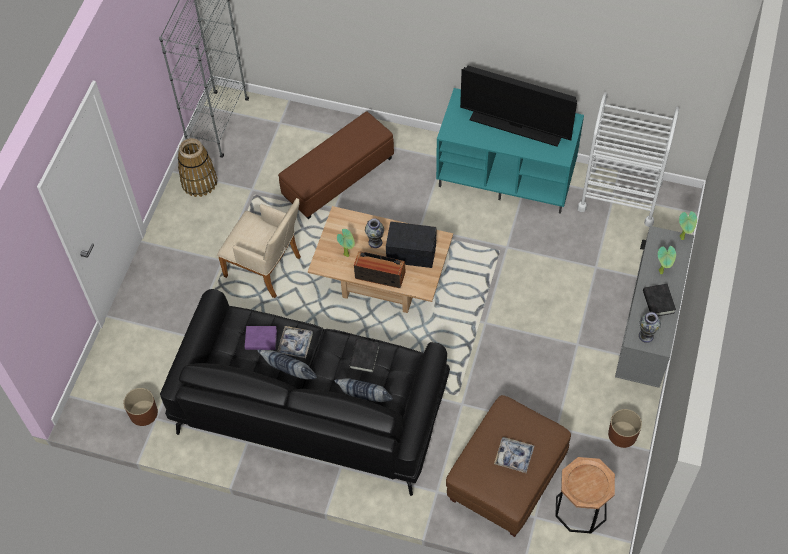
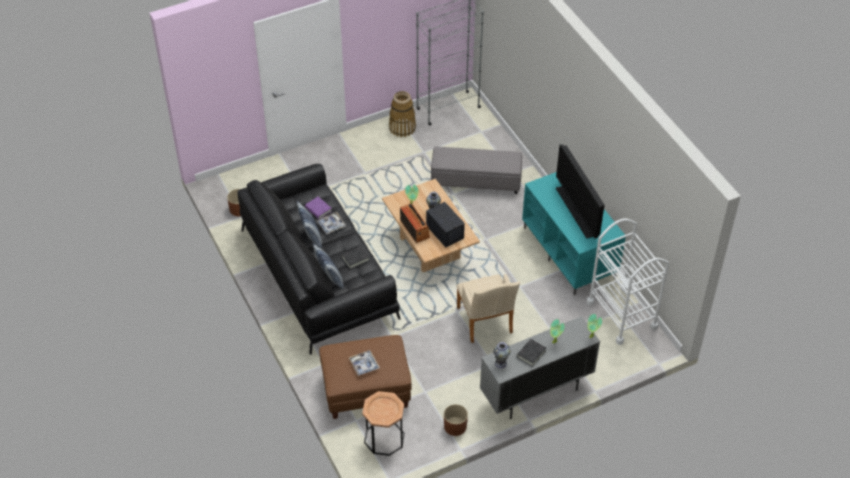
camera: 45 degrees right, 10 degrees down
beige armchair [217,198,301,298] -> beige armchair moved to [456,274,520,343]
brown ottoman [278,111,394,219] -> grey ottoman [431,146,522,194]

